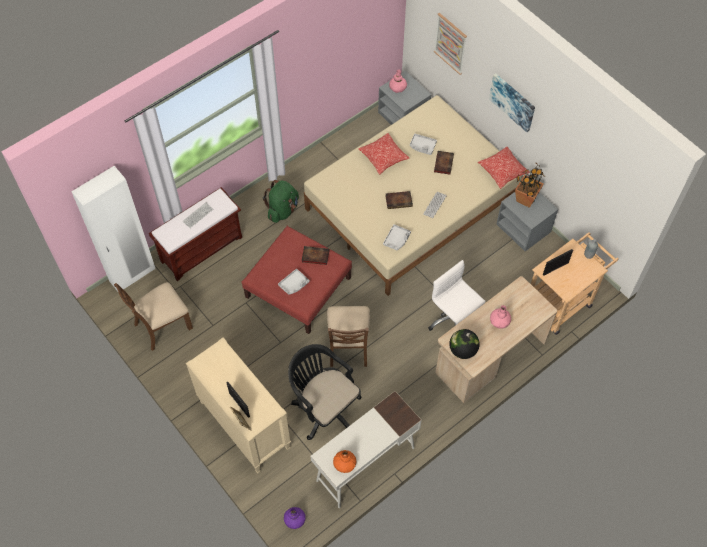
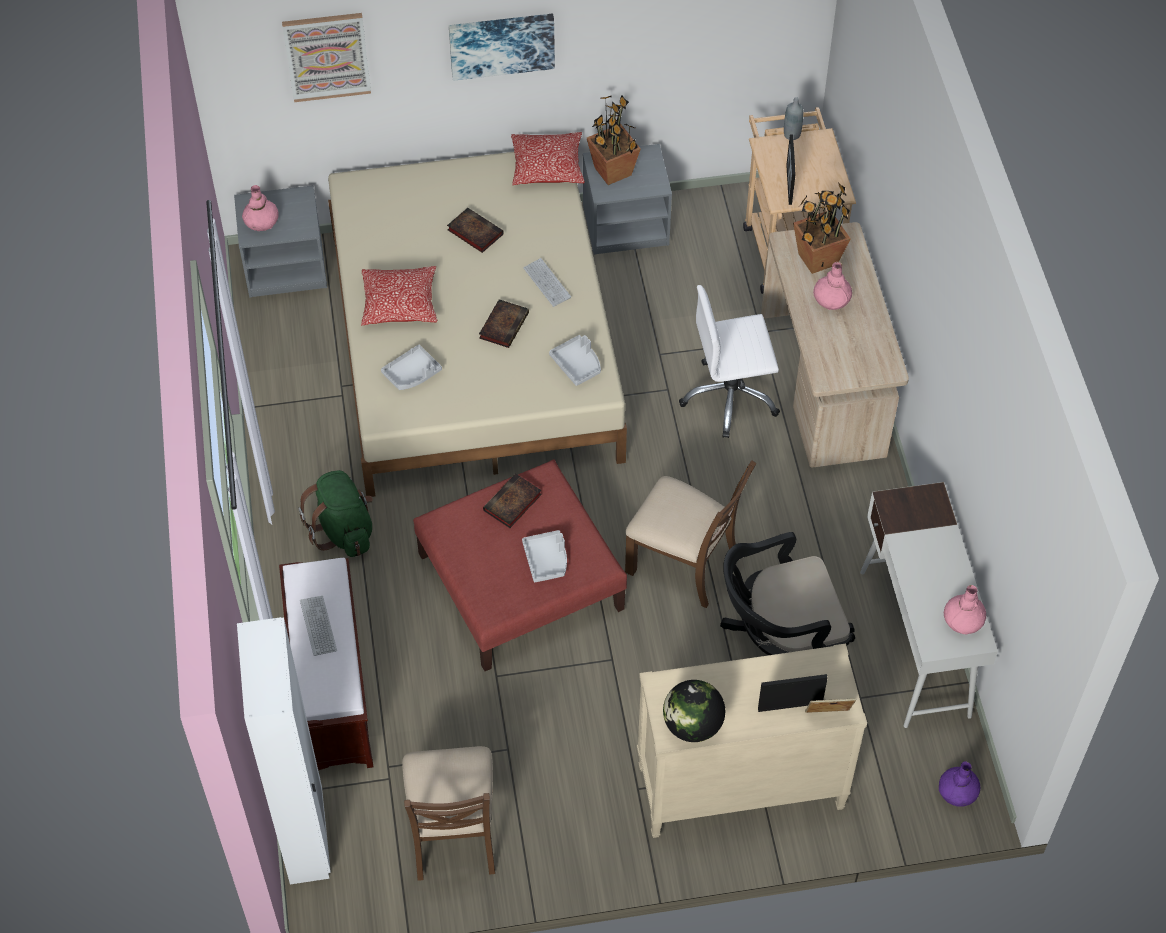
camera: 60 degrees left, 5 degrees down
orange vase [333,450,356,473] -> pink vase [944,585,986,634]
grey tray [410,134,437,155] -> grey tray moved to [381,345,442,390]
globe [449,329,480,359] -> globe moved to [663,680,725,742]
none -> potted plant [793,182,851,274]

